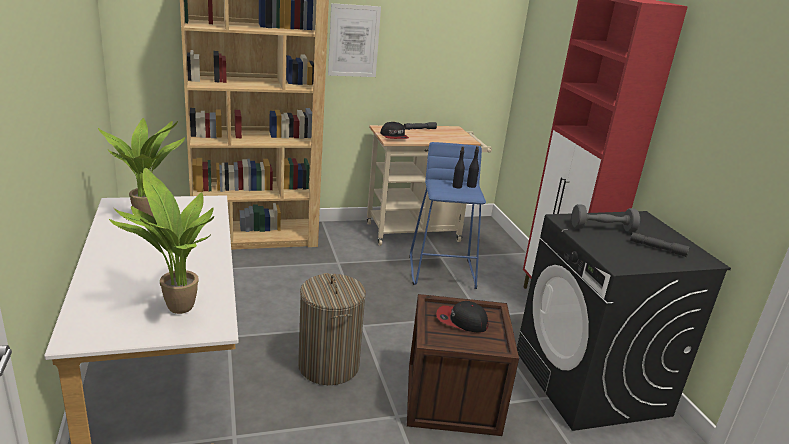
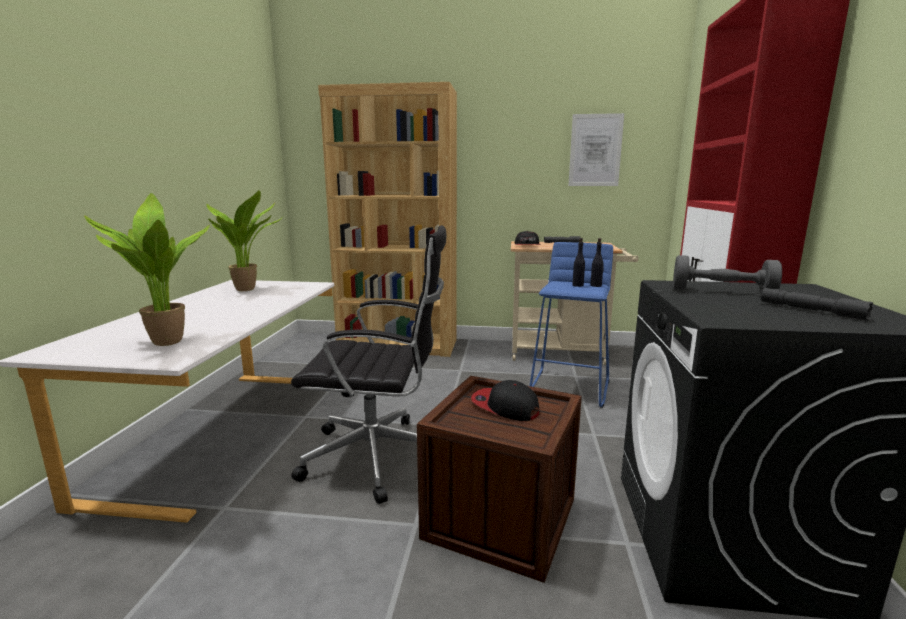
camera: 25 degrees right, 10 degrees down
laundry basket [298,273,366,385] -> black office chair [291,225,446,504]
picture [328,3,381,77] -> picture moved to [568,113,624,186]

